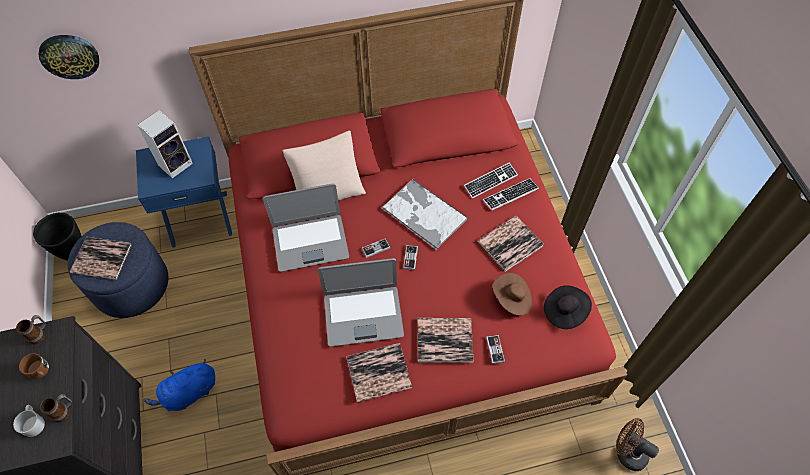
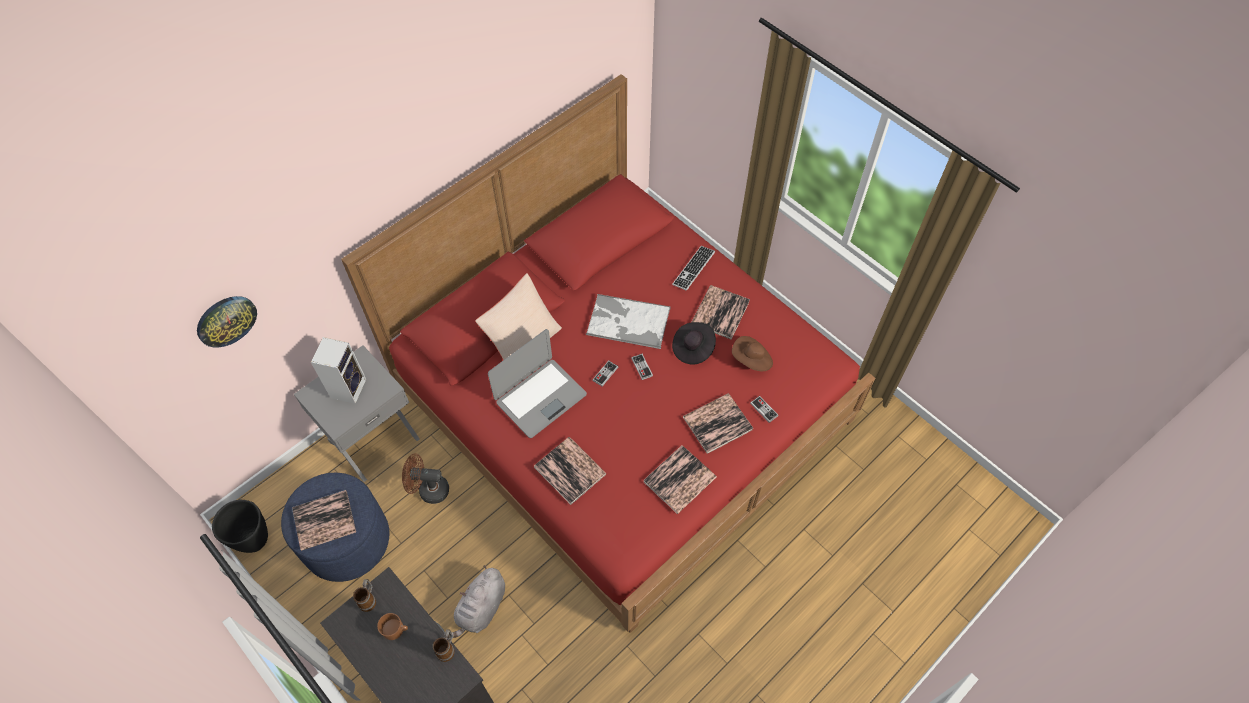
camera: 30 degrees left, 0 degrees up
white mug [13,405,45,437] -> none
blue nightstand [136,137,232,248] -> grey nightstand [294,345,420,482]
blue plush toy [144,359,215,411] -> grey plush toy [448,565,505,638]
laptop [318,258,404,347] -> none
keyboard [464,163,518,199] -> none
black hat [544,286,592,329] -> black hat moved to [672,322,716,364]
brown fan [616,418,659,471] -> brown fan moved to [402,453,449,504]
none -> book [534,437,606,505]

